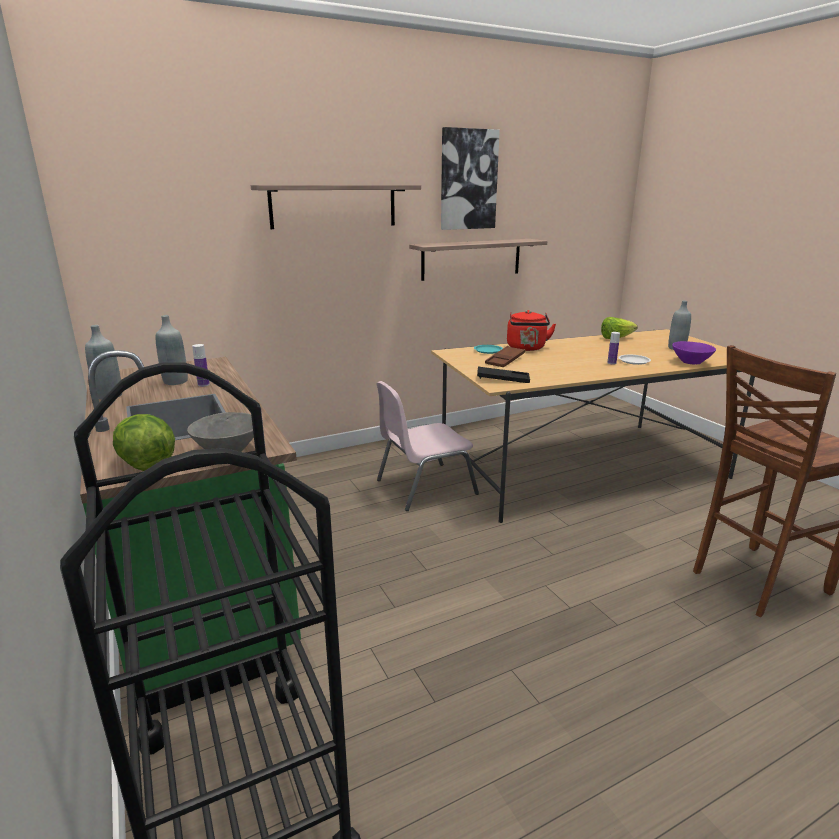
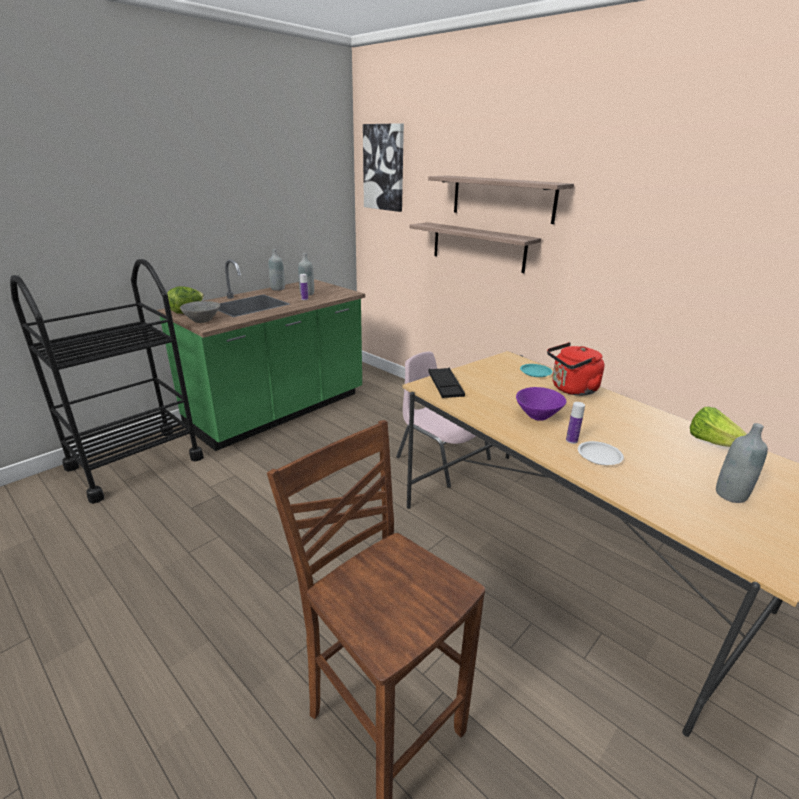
camera: 70 degrees right, 5 degrees up
shelf [409,239,547,281] -> shelf moved to [410,222,541,273]
picture [441,127,500,230] -> picture moved to [363,123,404,212]
brown tray [485,346,525,367] -> none
purple bowl [672,341,716,364] -> purple bowl moved to [516,387,567,421]

